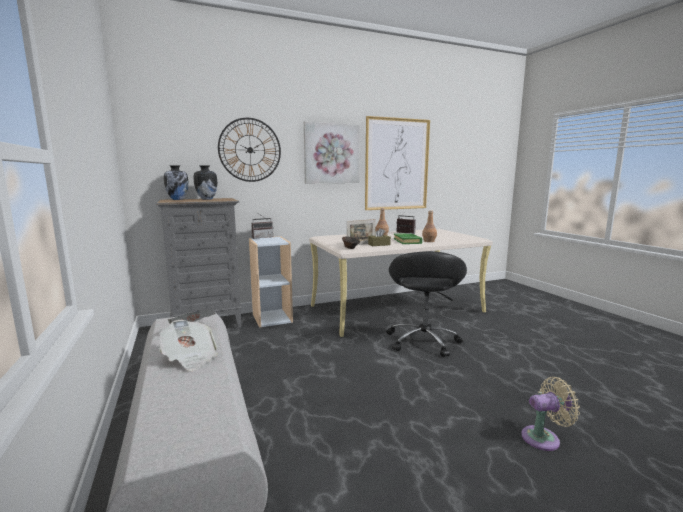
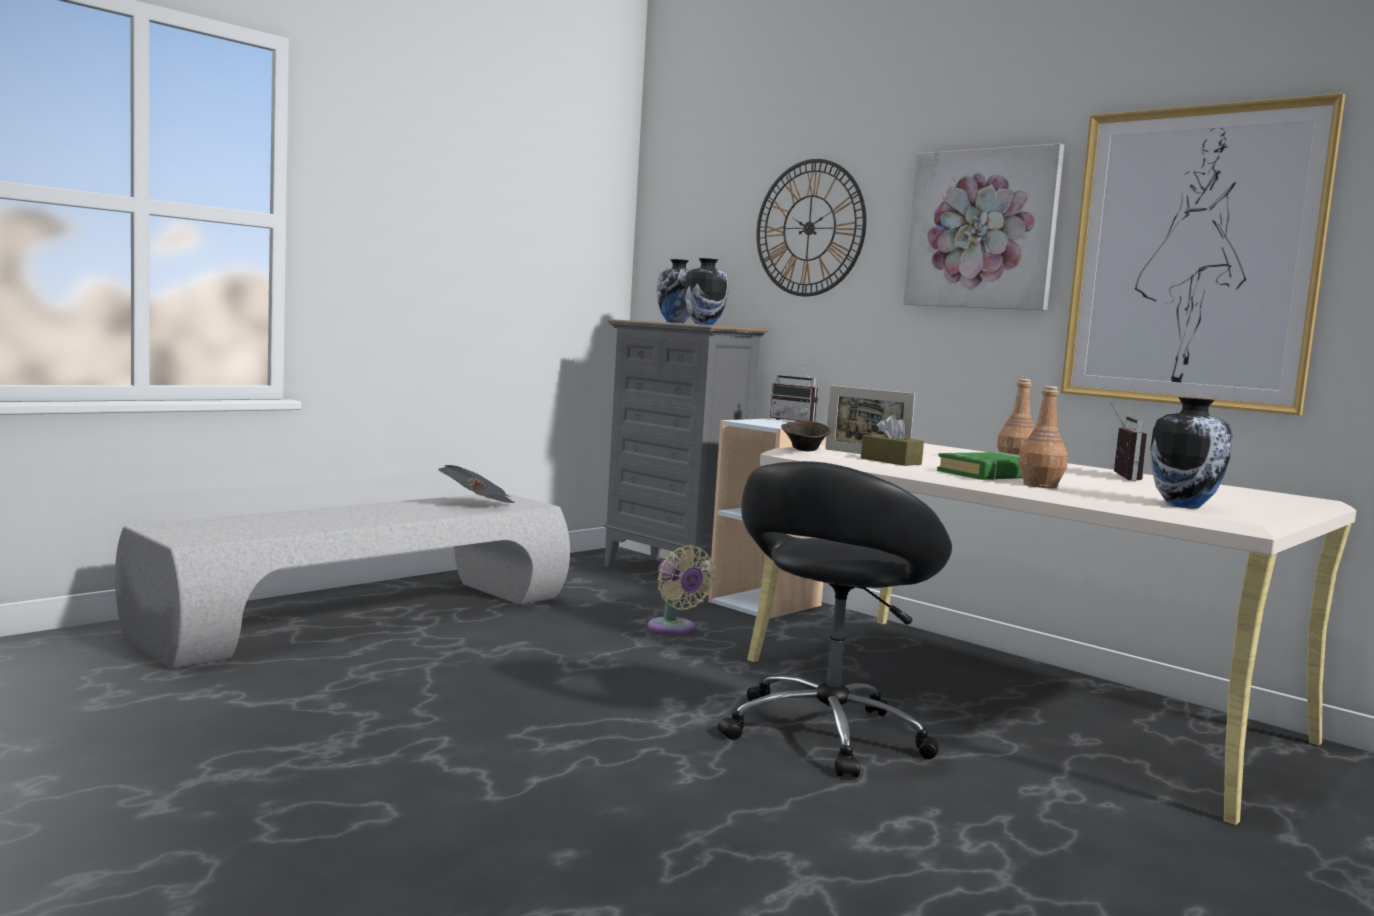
camera: 65 degrees right, 5 degrees down
newspaper [159,320,218,371] -> none
black office chair [386,251,467,357] -> black office chair turned 45 degrees counterclockwise [717,461,952,778]
beige fan [521,377,580,451] -> beige fan moved to [648,545,715,634]
none -> vase [1150,397,1232,508]

